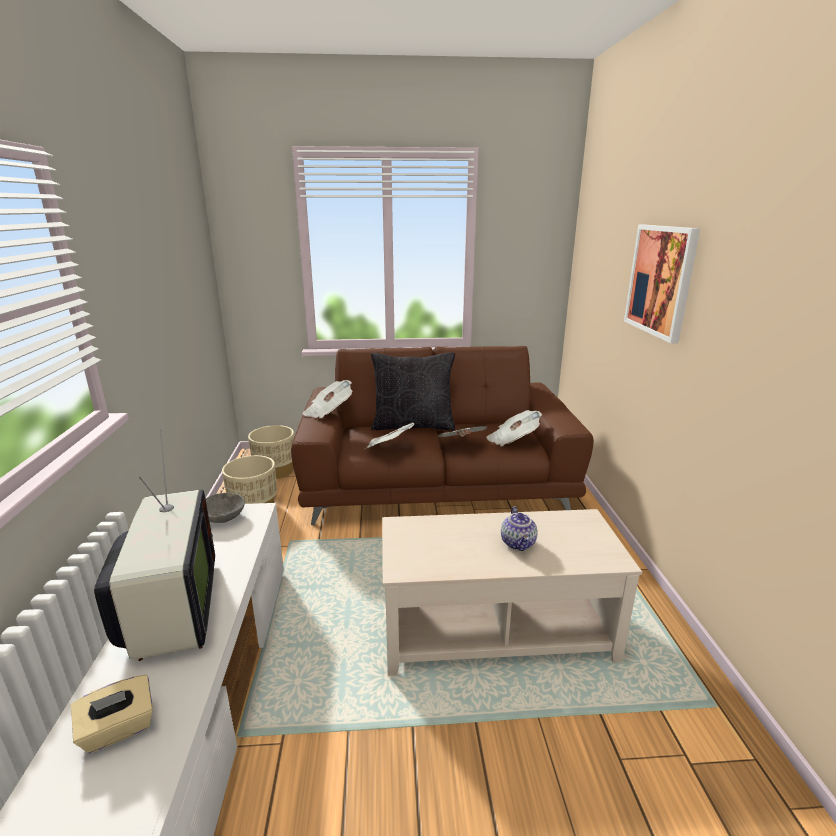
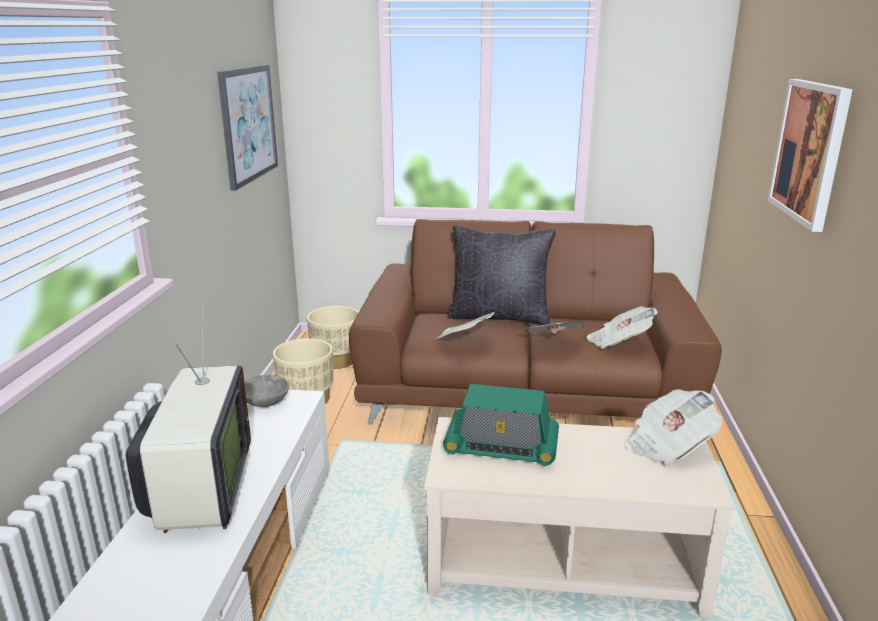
camera: 10 degrees right, 0 degrees up
beige tissue box [71,675,153,754] -> none
newspaper [303,380,352,419] -> newspaper moved to [624,389,722,465]
teapot [501,506,537,551] -> none
none -> picture [217,64,278,191]
none -> radio [443,384,559,466]

